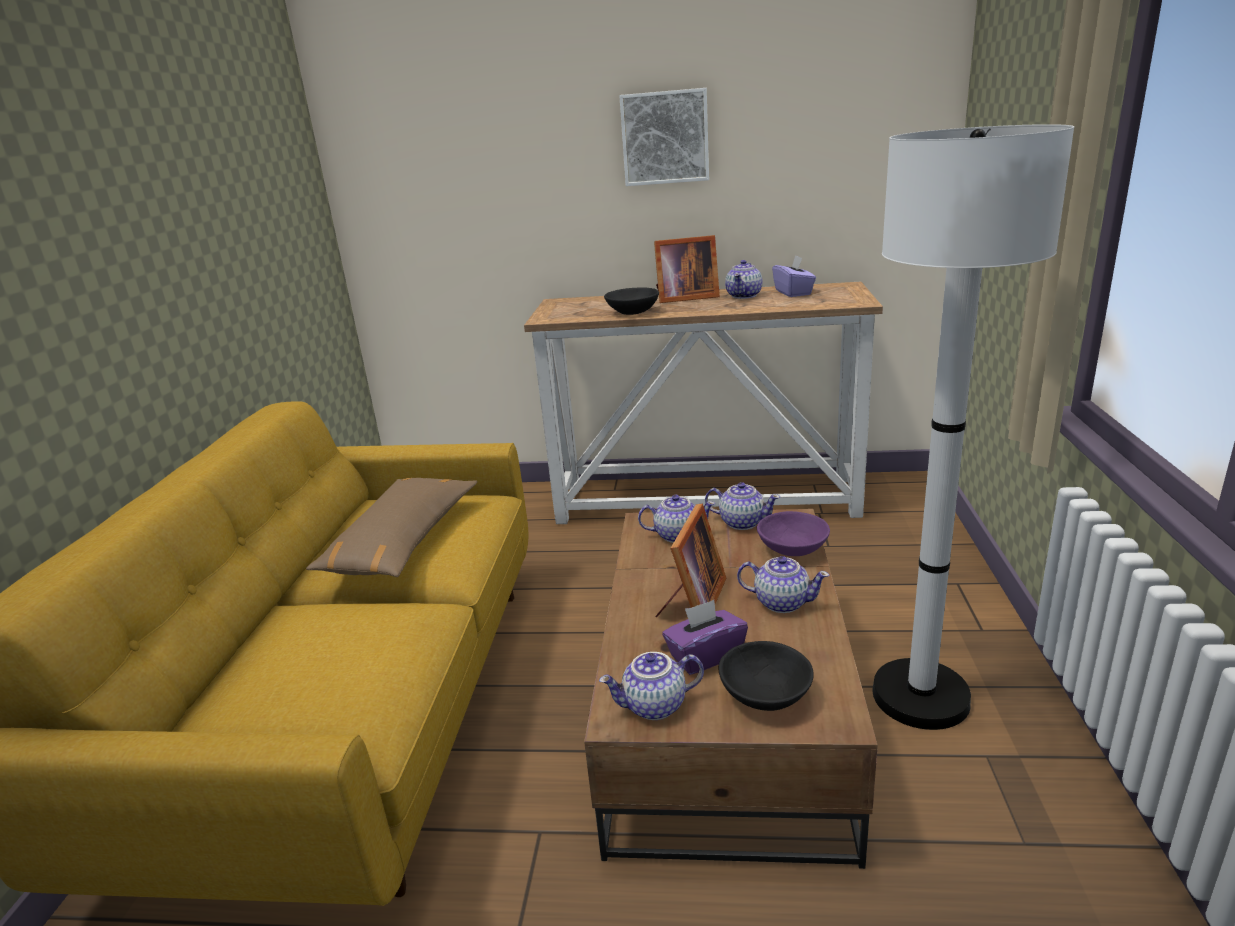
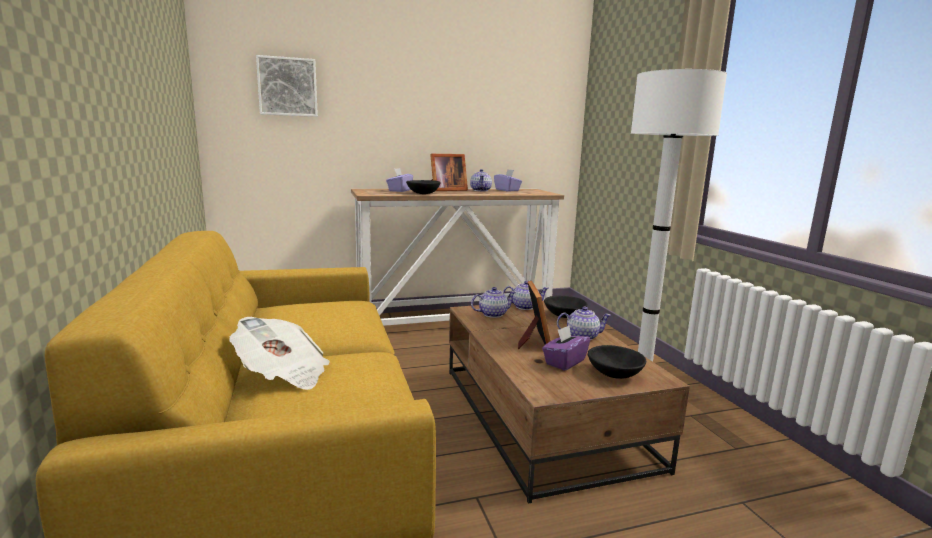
camera: 25 degrees left, 10 degrees down
brown pillow [306,478,477,577] -> none
teapot [599,652,704,720] -> none
picture [619,88,709,186] -> picture moved to [256,55,318,117]
purple bowl [757,511,830,556] -> black bowl [544,296,587,318]
none -> newspaper [230,317,330,390]
none -> purple tissue box [386,168,413,192]

